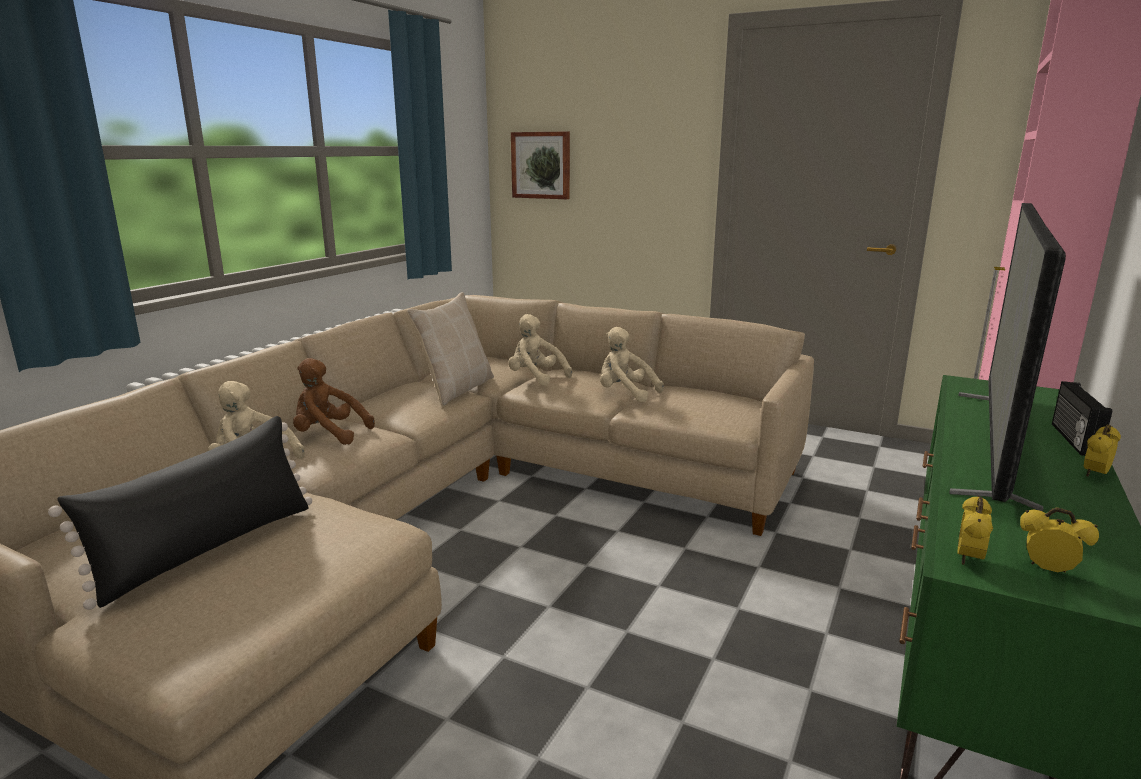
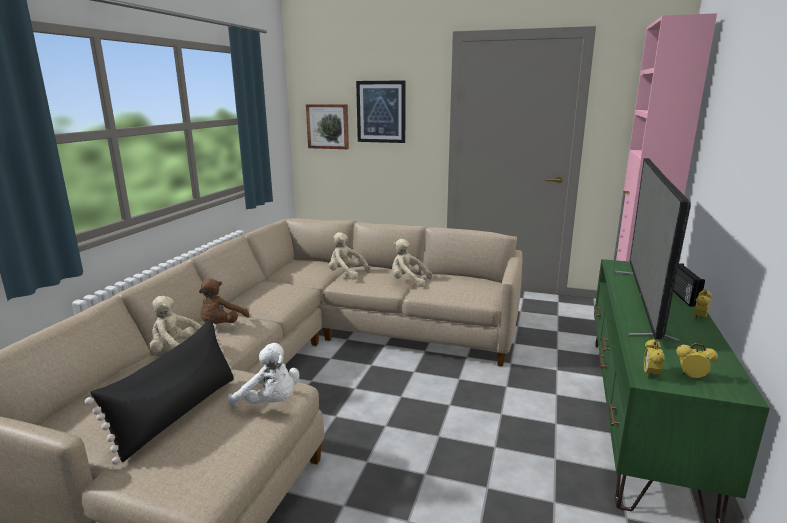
camera: 10 degrees left, 0 degrees up
brown plush toy [293,358,375,445] -> brown plush toy turned 75 degrees counterclockwise [199,278,250,324]
beige pillow [406,292,494,406] -> none
none -> white plush toy [228,343,299,407]
none -> picture [356,80,406,143]

